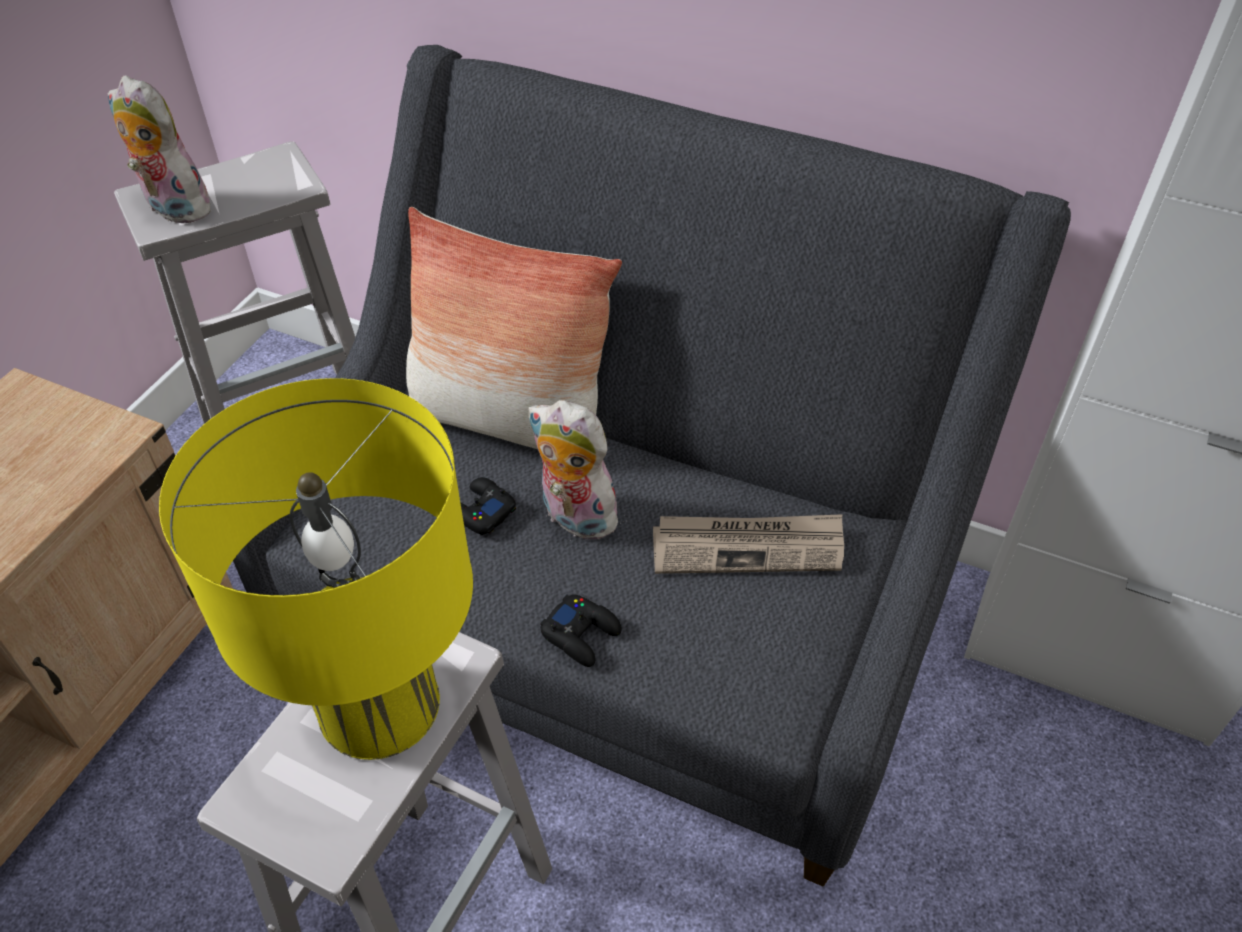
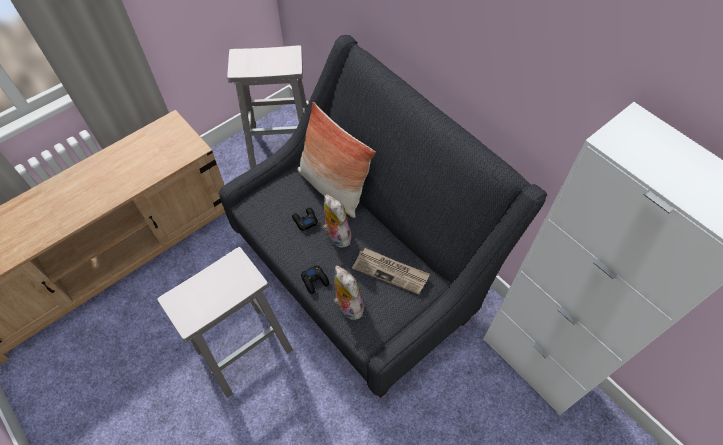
camera: 25 degrees right, 10 degrees up
plush toy [108,76,212,223] -> plush toy moved to [334,266,364,320]
yellow table lamp [159,378,473,760] -> none

